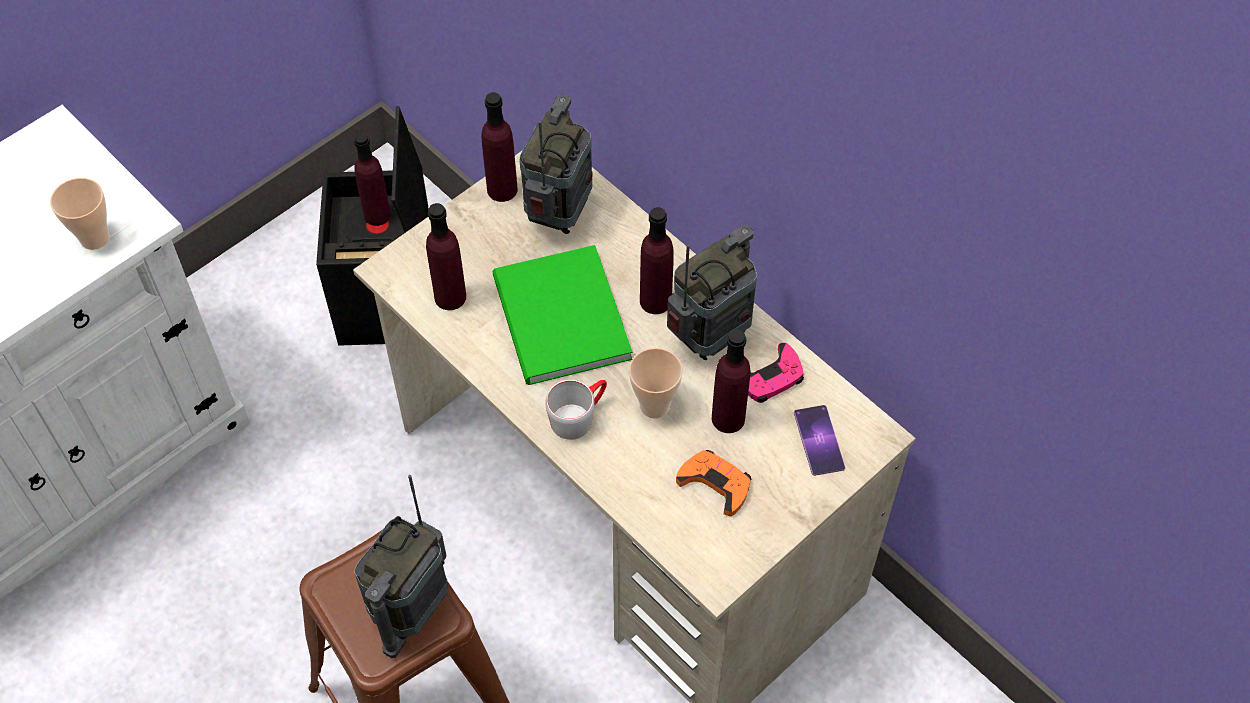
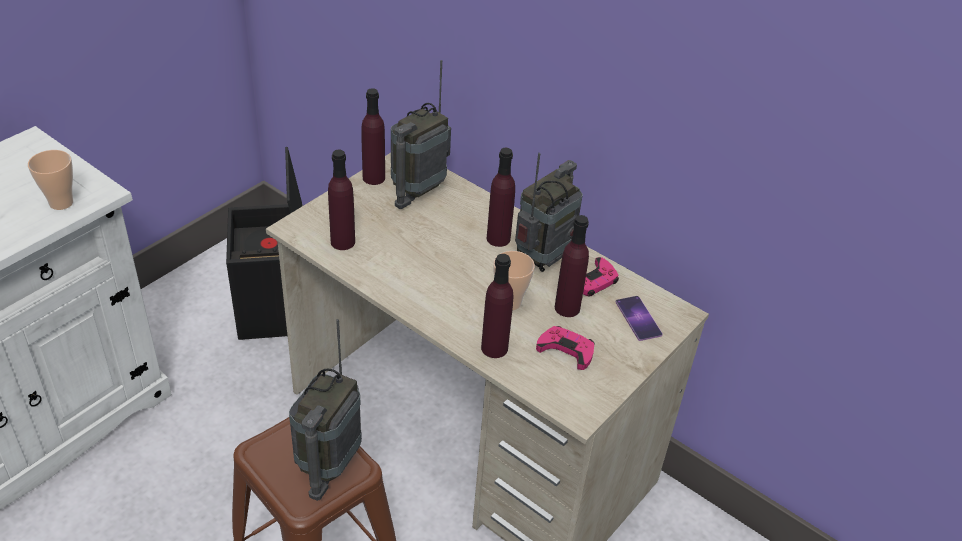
camera: 10 degrees left, 15 degrees down
purple bottle [354,133,391,226] -> purple bottle moved to [481,254,514,358]
green book [493,245,633,385] -> none
radio [519,94,593,234] -> radio turned 150 degrees counterclockwise [391,60,451,209]
grey mug [545,380,607,440] -> none
orange game controller [676,450,752,516] -> pink game controller [536,326,594,370]

